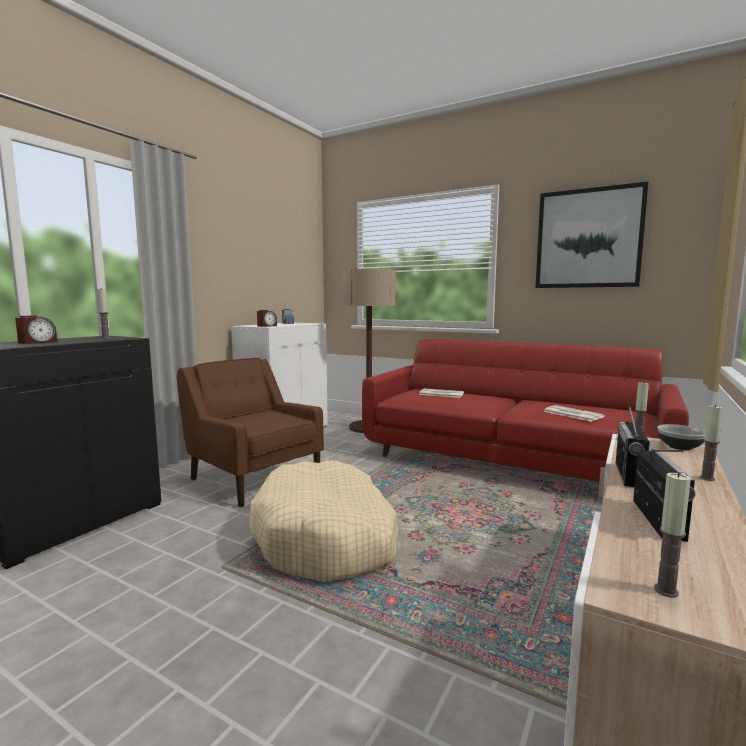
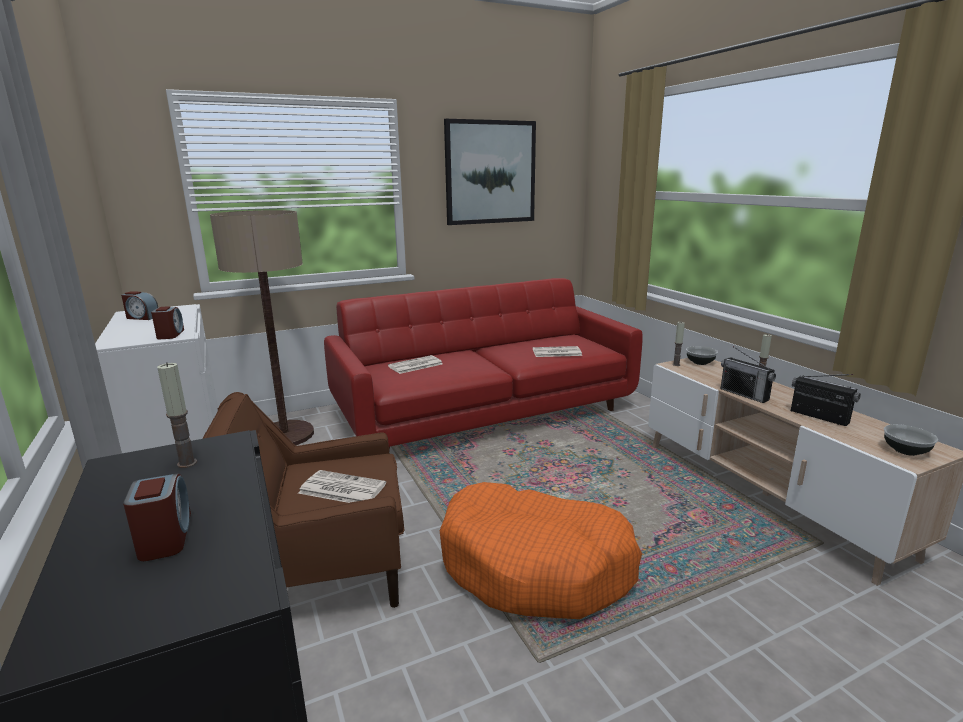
camera: 55 degrees left, 10 degrees up
beige dog bed [249,461,399,582] -> orange dog bed [440,482,642,619]
candle [654,472,691,598] -> bowl [884,424,938,456]
none -> newspaper [298,470,386,503]

